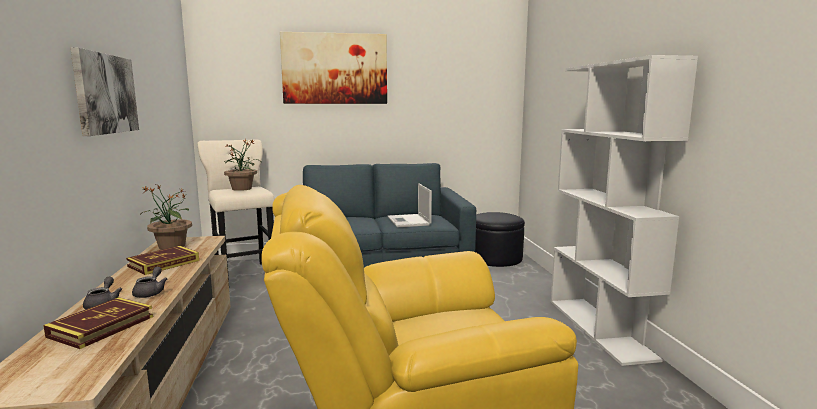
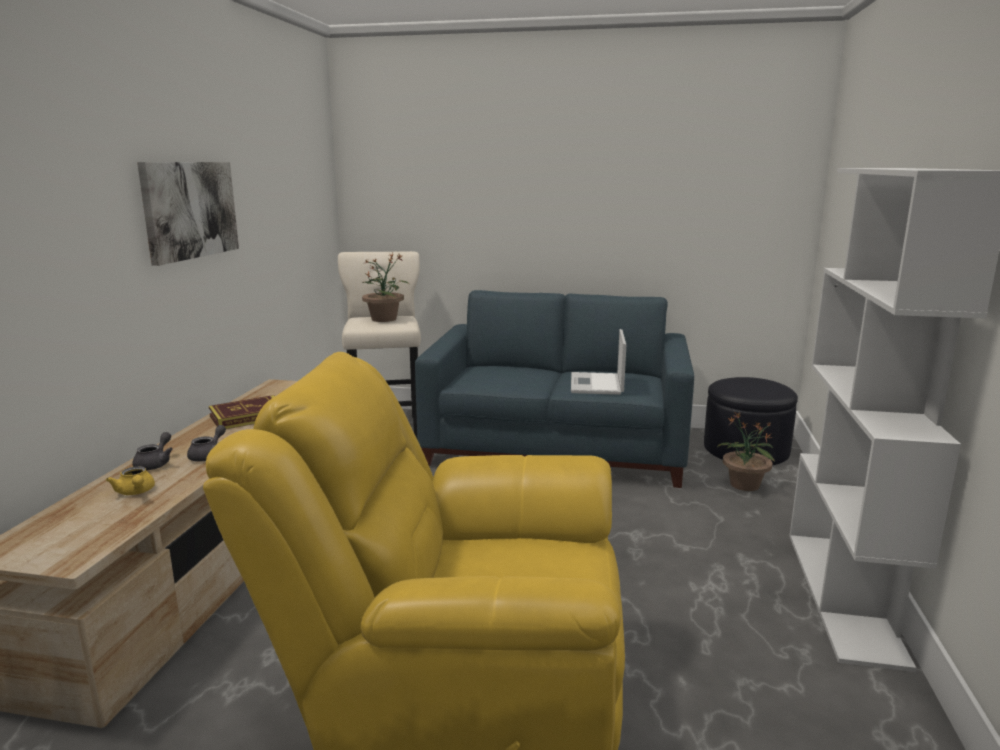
camera: 20 degrees right, 5 degrees up
book [43,297,153,349] -> yellow teapot [106,466,155,495]
potted plant [141,184,192,250] -> potted plant moved to [717,412,775,491]
picture [280,32,387,104] -> none

